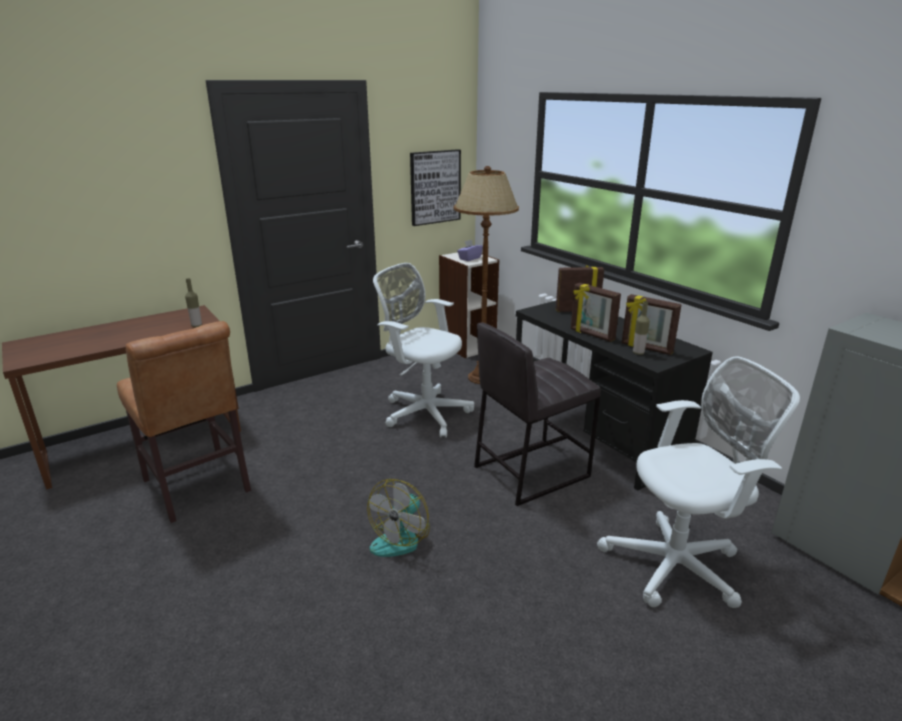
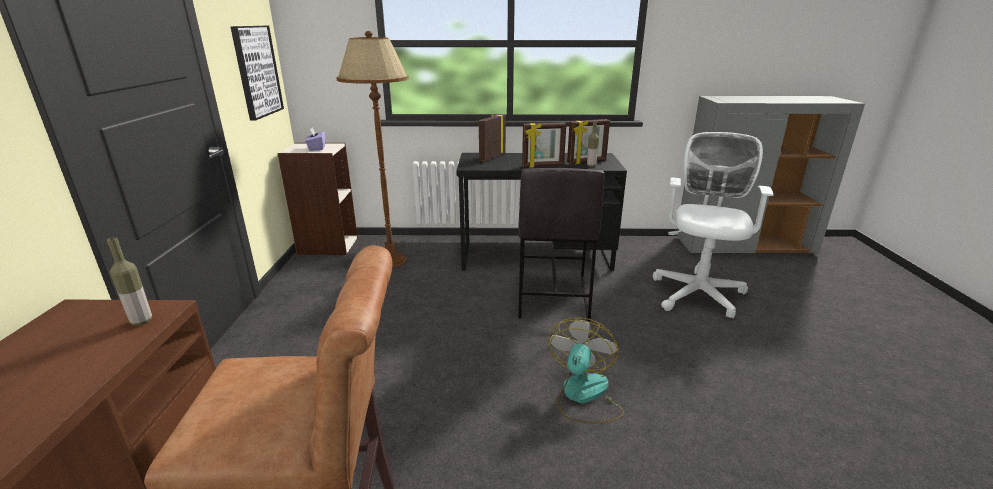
camera: 55 degrees left, 0 degrees up
fan [367,479,430,557] -> fan turned 135 degrees counterclockwise [548,317,624,424]
white office chair [373,263,474,438] -> none

